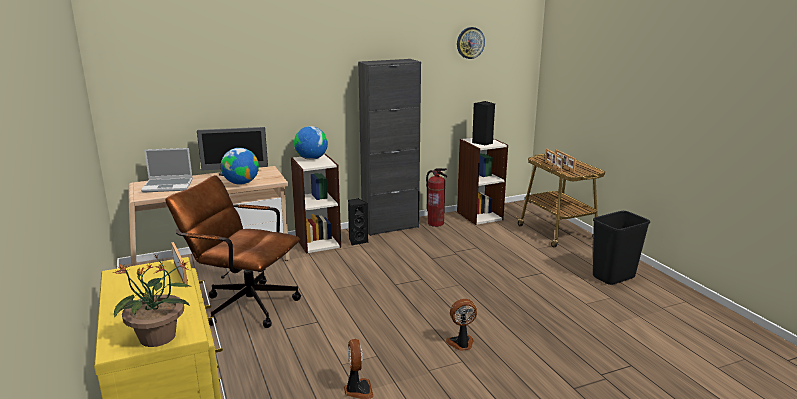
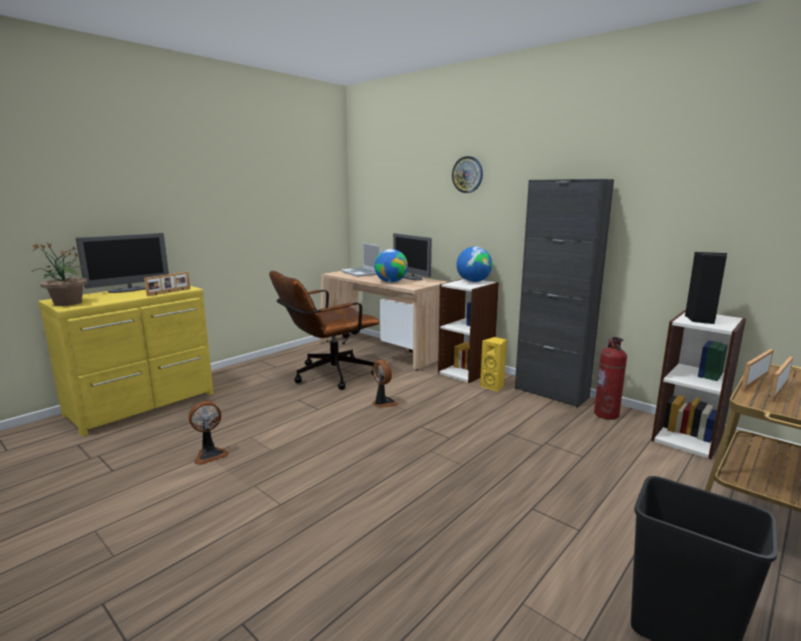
camera: 65 degrees right, 5 degrees down
brown office chair [165,175,301,328] -> brown office chair turned 120 degrees counterclockwise [269,271,380,390]
black speaker [348,198,368,245] -> yellow speaker [480,337,507,392]
fan [446,299,477,351] -> fan moved to [372,359,399,407]
wall clock [457,27,485,59] -> wall clock moved to [452,156,483,193]
none -> monitor [76,233,169,293]

